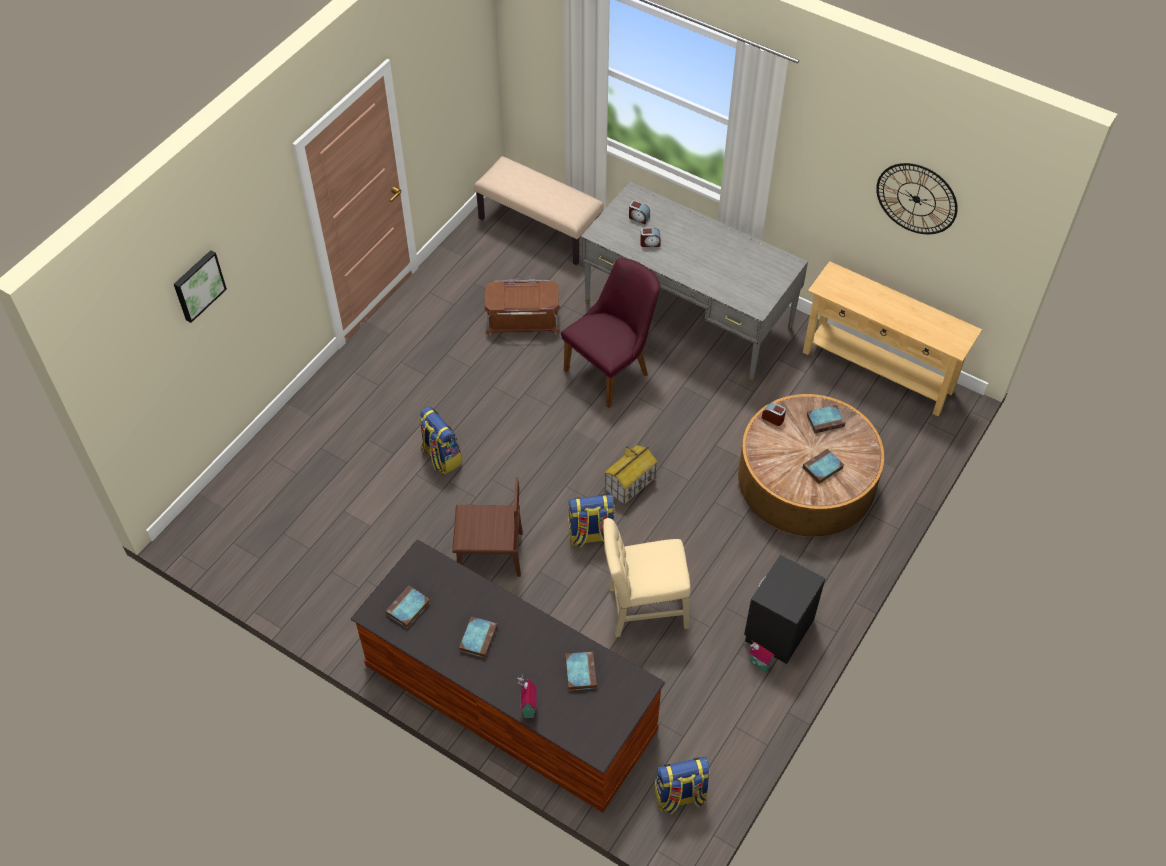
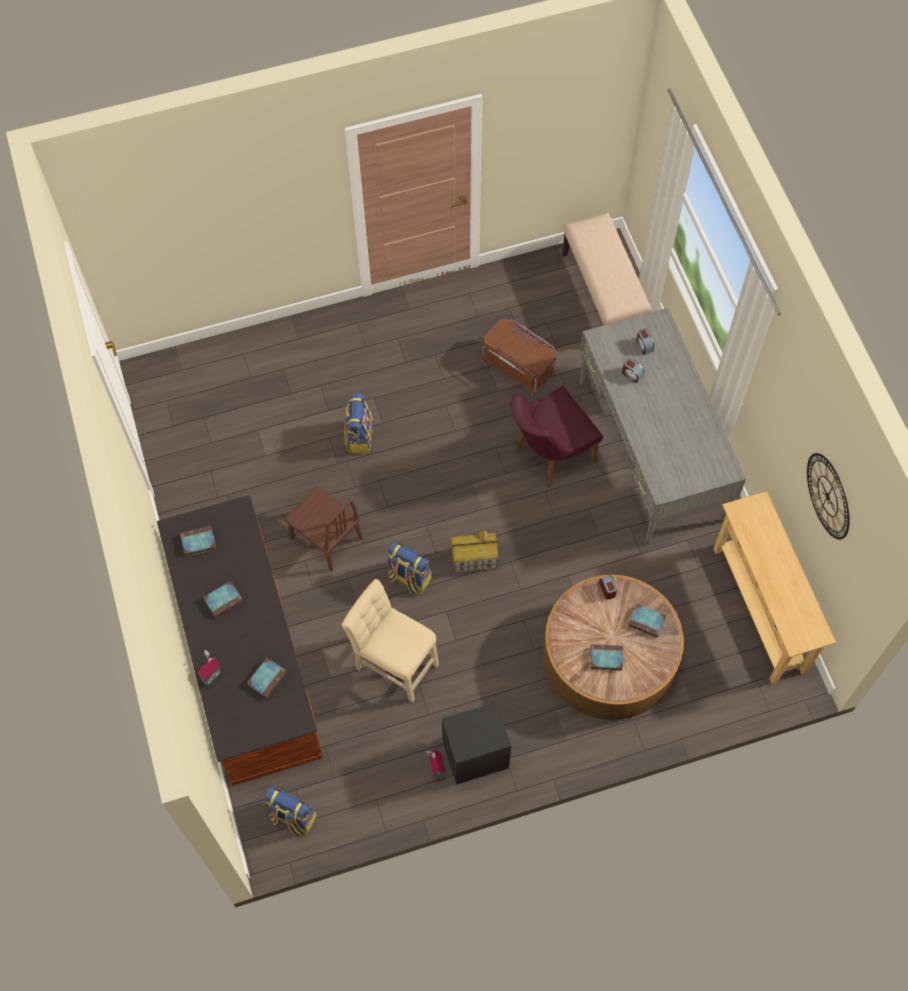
camera: 40 degrees right, 10 degrees up
picture [174,250,227,323] -> none
purple chair [561,258,660,408] -> purple chair turned 150 degrees clockwise [510,386,603,487]

